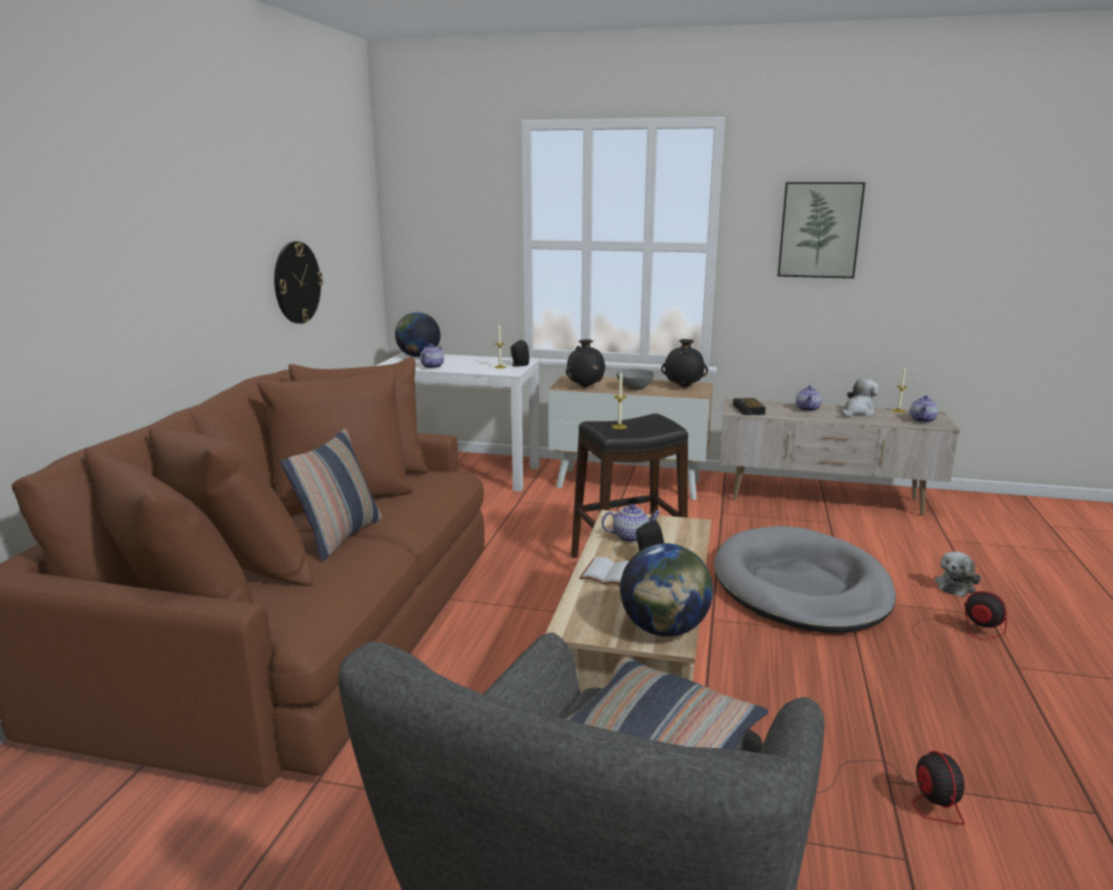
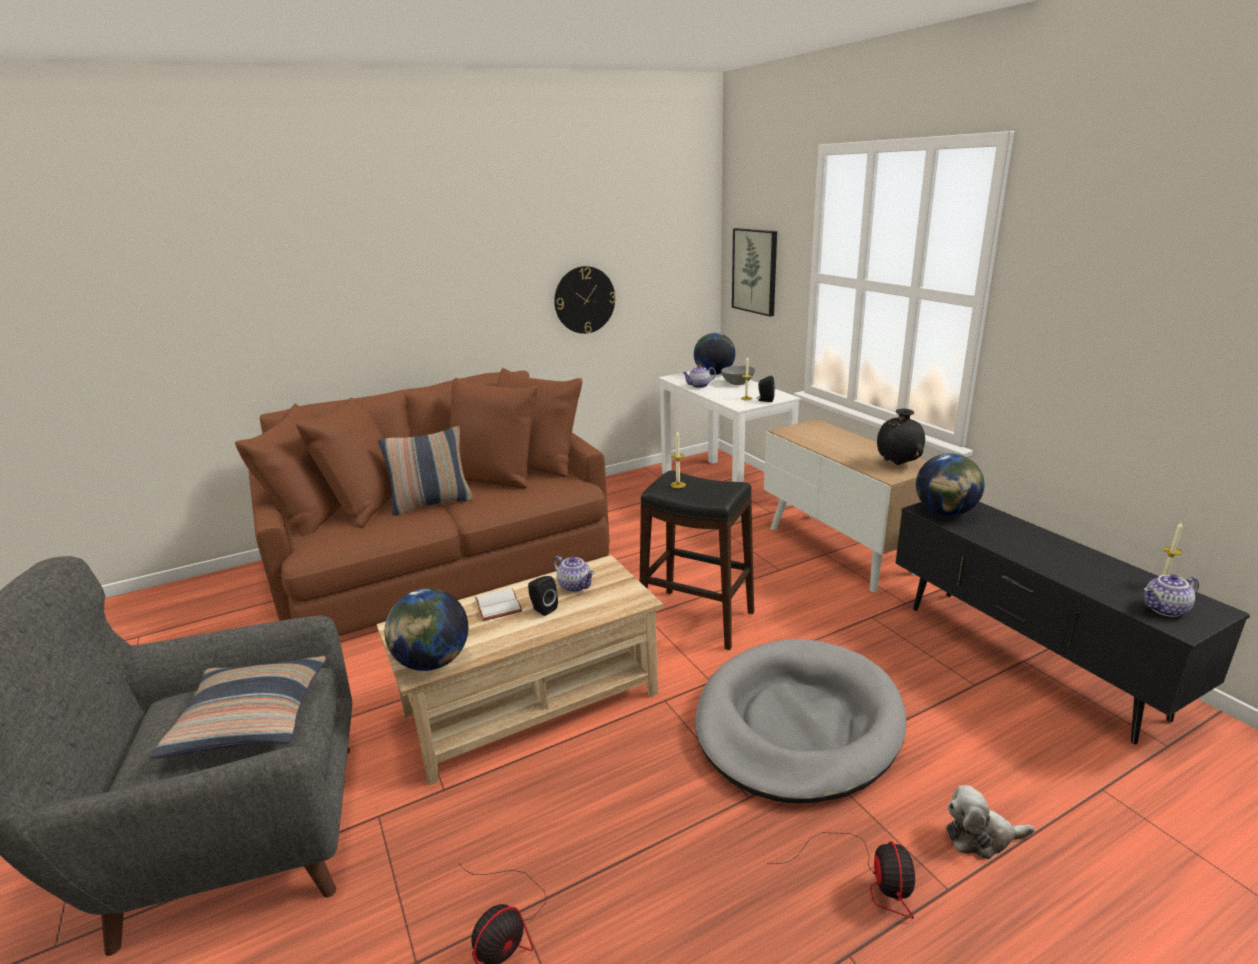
camera: 50 degrees right, 5 degrees up
black vase [566,339,606,388] -> none
grey bowl [616,369,654,390] -> grey bowl moved to [721,366,755,385]
beige tv stand [720,399,960,516] -> black tv stand [895,502,1250,744]
alarm clock [733,398,766,415] -> globe [916,453,984,516]
picture [778,182,865,278] -> picture moved to [732,228,777,316]
teapot [796,386,822,412] -> none
plush toy [842,379,879,417] -> none

